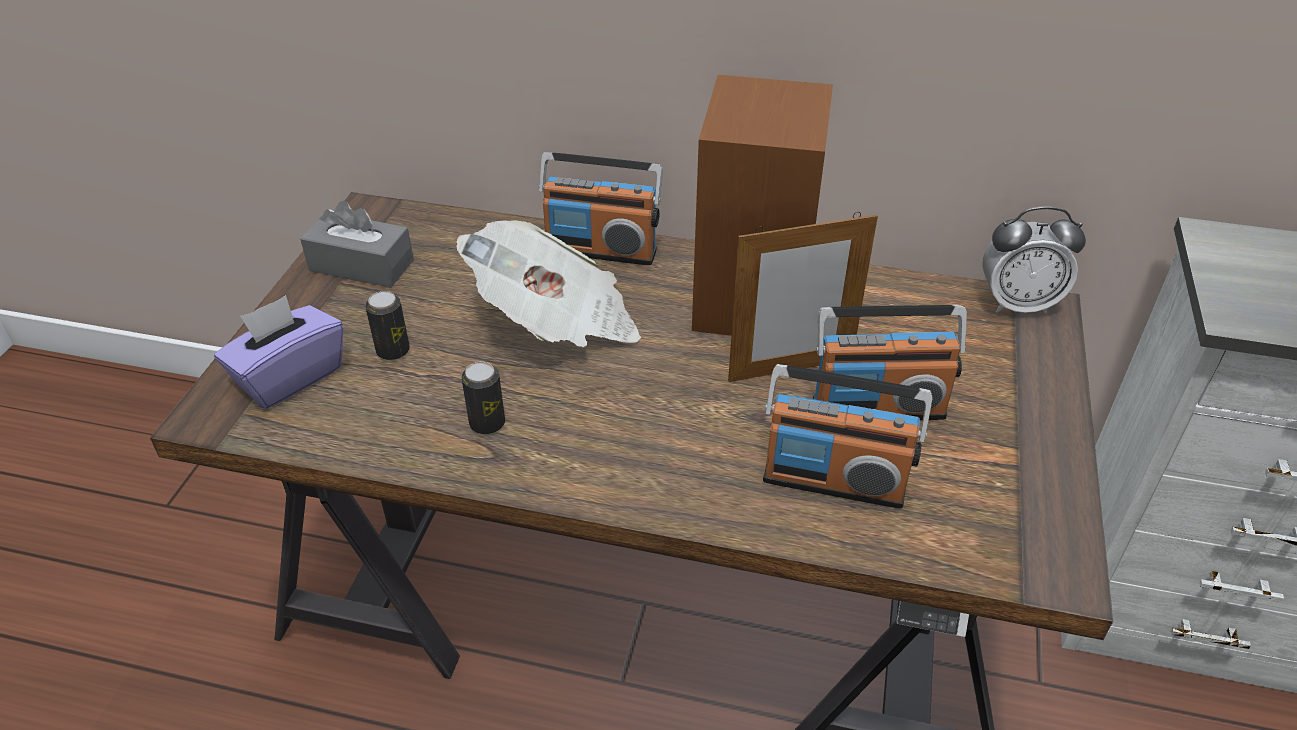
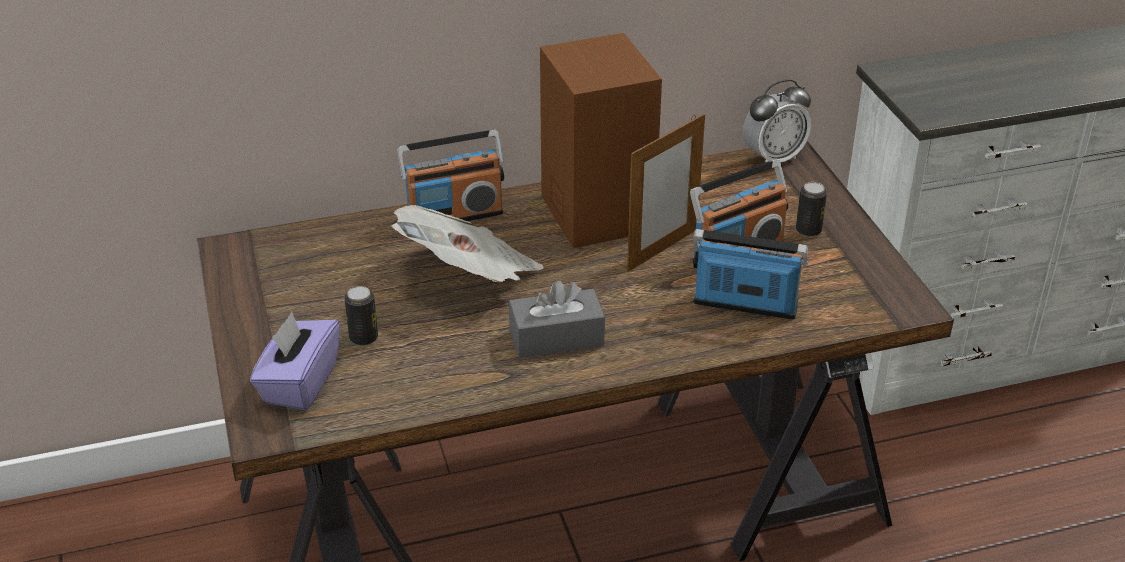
camera: 30 degrees left, 5 degrees down
grey tissue box [300,201,414,288] -> grey tissue box moved to [509,280,605,358]
can [462,362,505,434] -> can moved to [796,182,827,237]
radio [763,364,932,508] -> radio turned 150 degrees counterclockwise [693,229,808,319]

